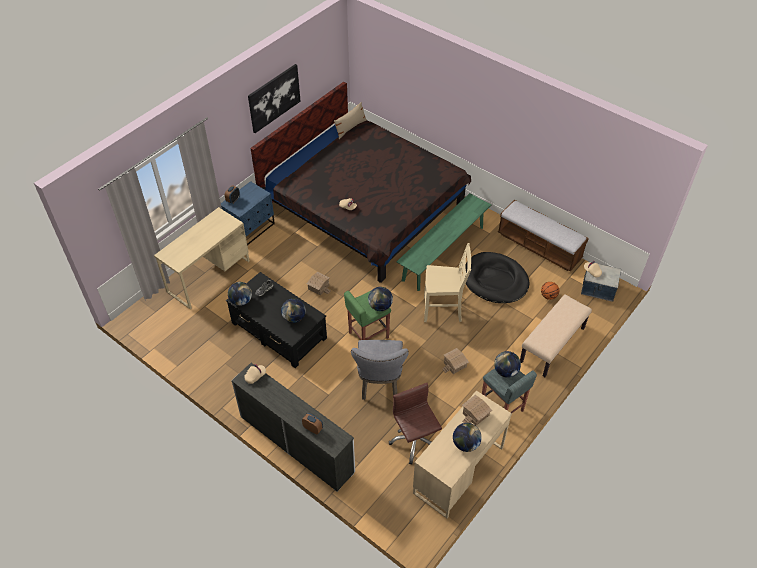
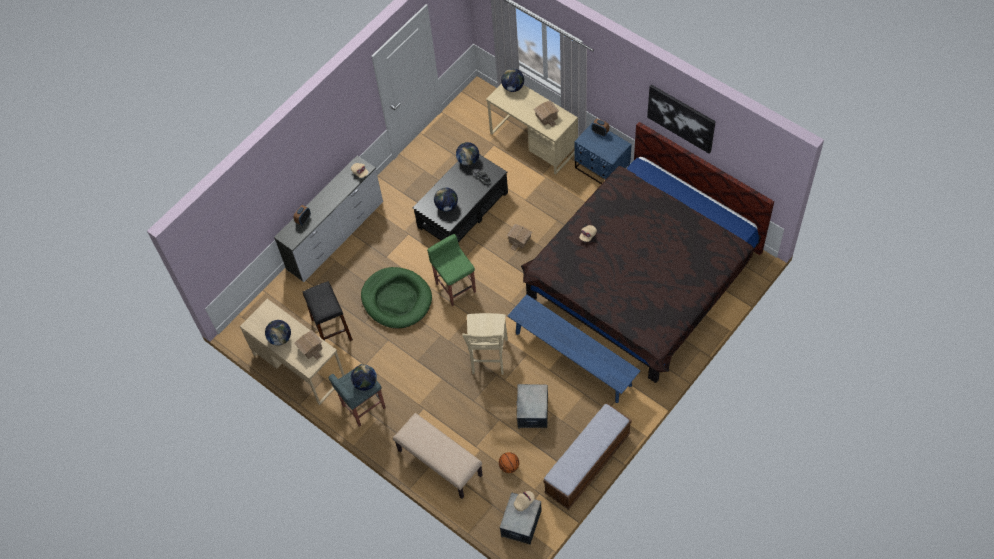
camera: 95 degrees right, 10 degrees up
beige pillow [334,102,367,139] -> none
grey chair [351,340,409,400] -> green dog bed [361,267,432,328]
globe [368,287,393,311] -> globe moved to [501,69,524,92]
brown office chair [389,383,442,464] -> black stool [303,281,353,341]
green bench [396,193,491,291] -> blue bench [508,294,640,403]
toy house [442,348,469,374] -> toy house moved to [533,100,559,127]
black dog bed [465,252,529,303] -> storage box [516,384,548,429]

